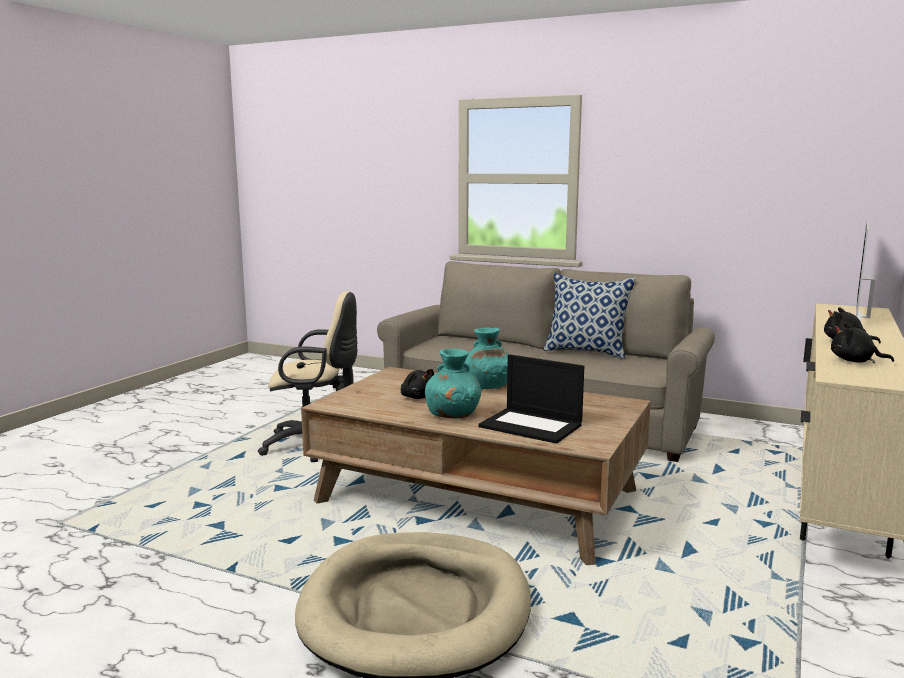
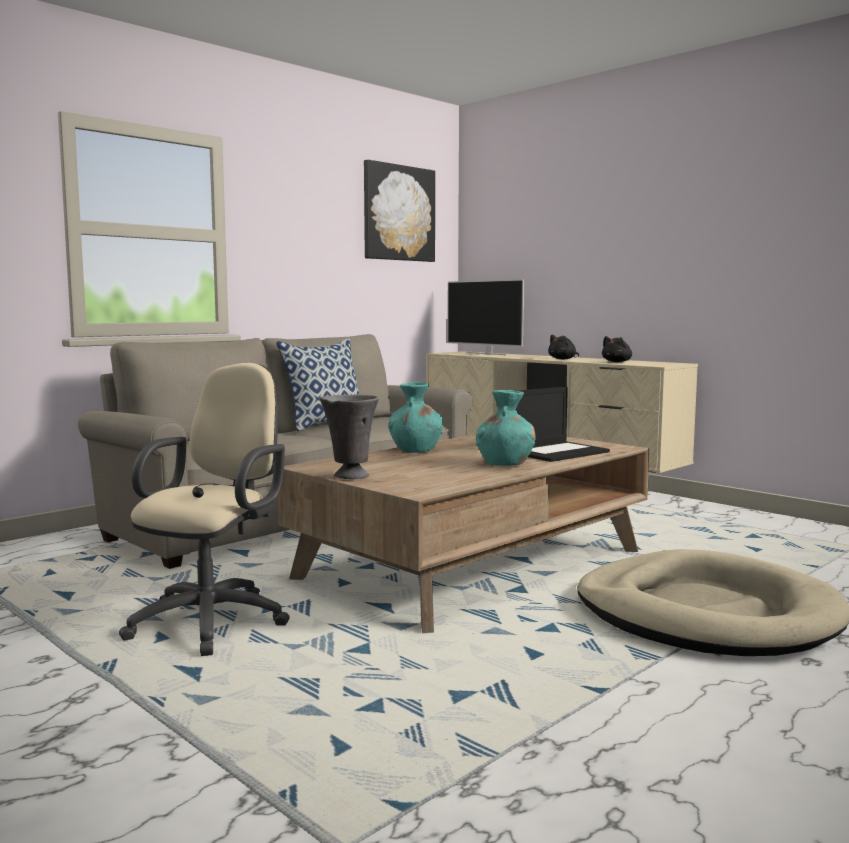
camera: 70 degrees left, 5 degrees down
black plush toy [401,369,434,399] -> none
none -> grey vase [320,395,379,479]
none -> picture [364,160,435,262]

